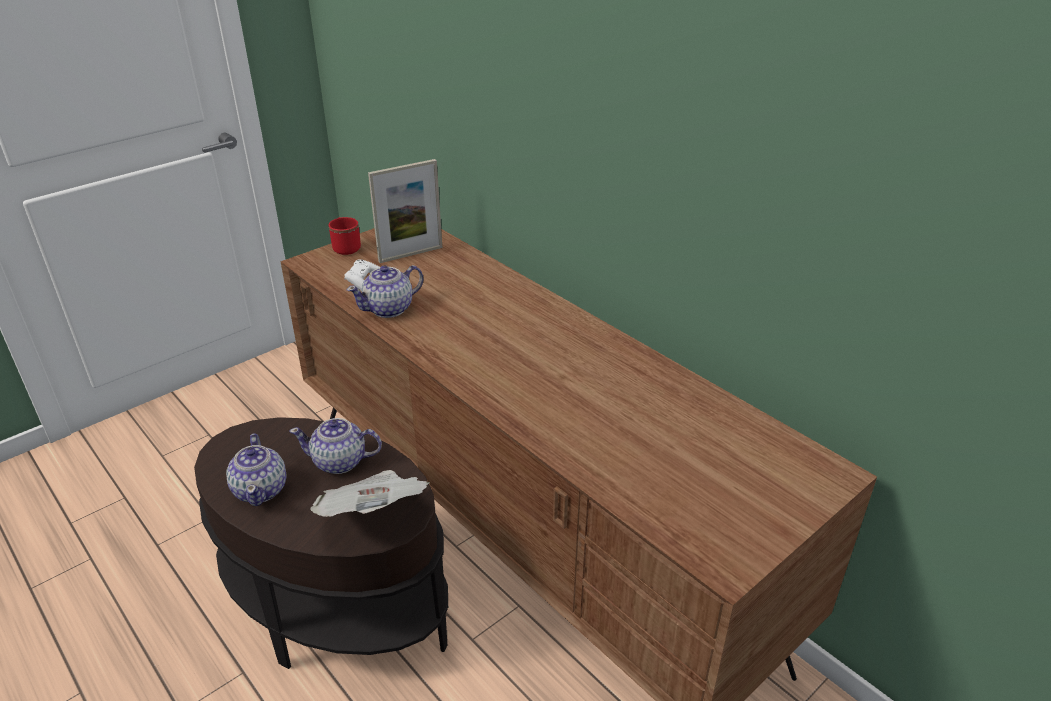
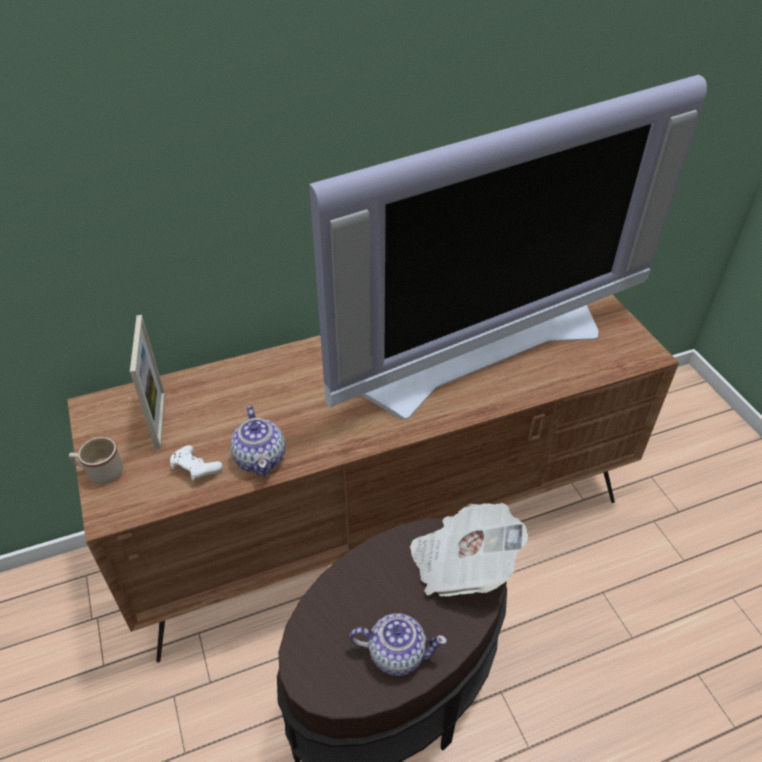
camera: 70 degrees left, 10 degrees up
teapot [289,418,382,474] -> none
red mug [329,217,361,255] -> beige mug [69,437,123,484]
none -> television [309,75,707,420]

